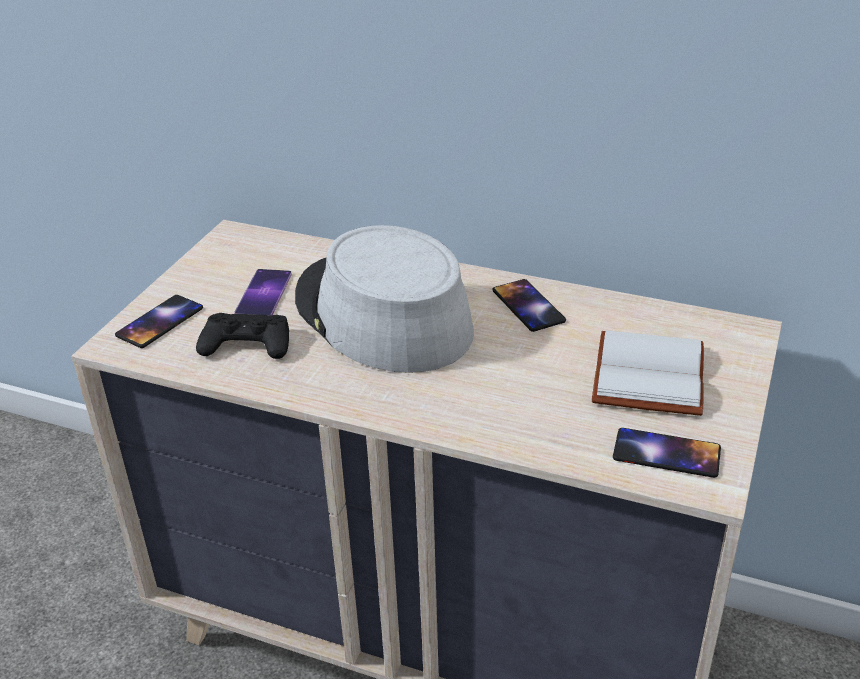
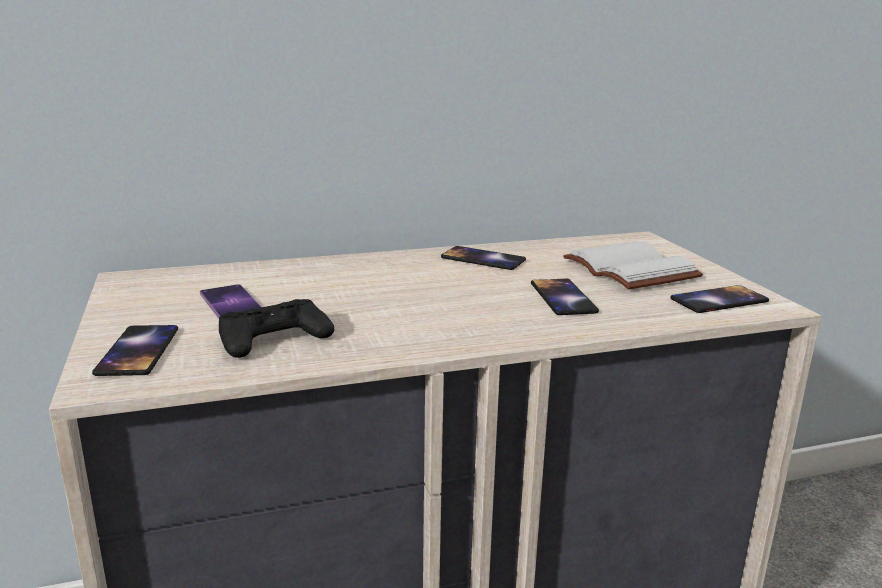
camera: 40 degrees left, 15 degrees down
grey hat [295,225,474,373] -> none
none -> phone [531,279,599,315]

